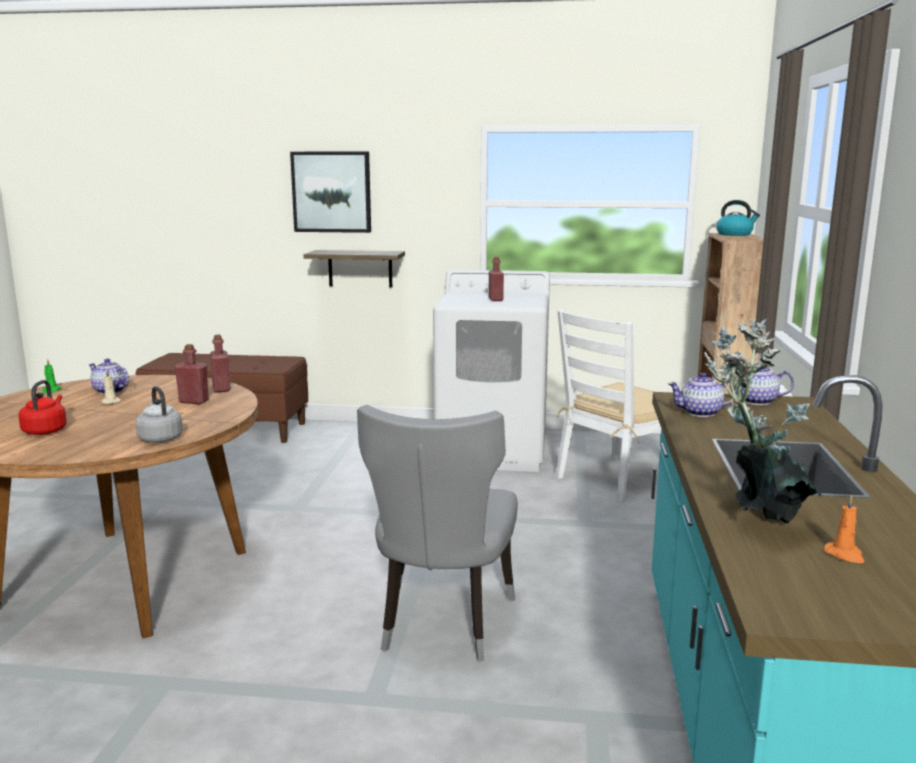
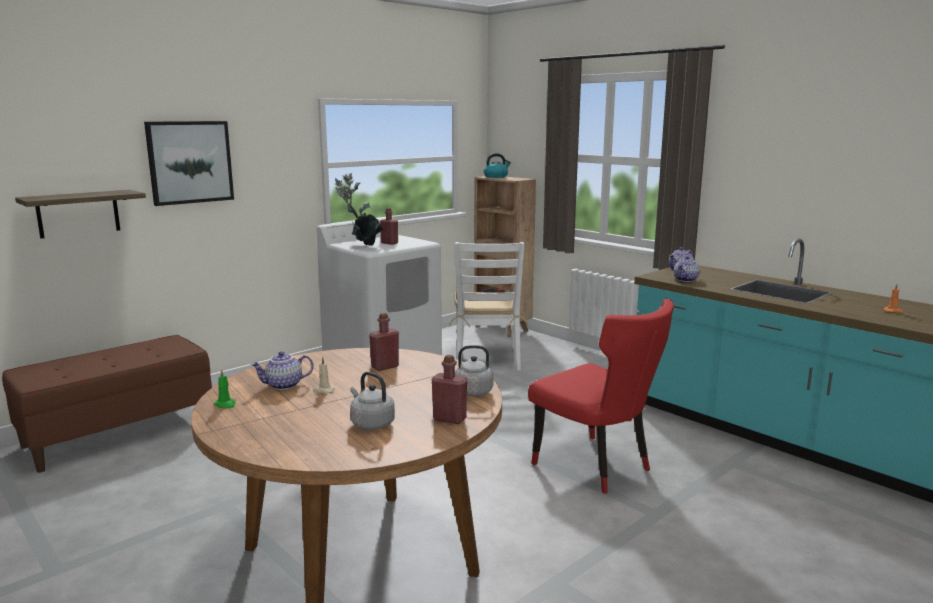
camera: 50 degrees left, 0 degrees up
red kettle [18,380,67,435] -> grey kettle [350,372,395,430]
red bottle [210,335,231,393] -> red bottle moved to [432,355,467,424]
shelf [303,250,405,287] -> shelf moved to [15,190,146,239]
grey chair [357,405,518,661] -> red chair [528,299,674,494]
potted plant [704,319,822,523] -> potted plant moved to [334,173,383,246]

